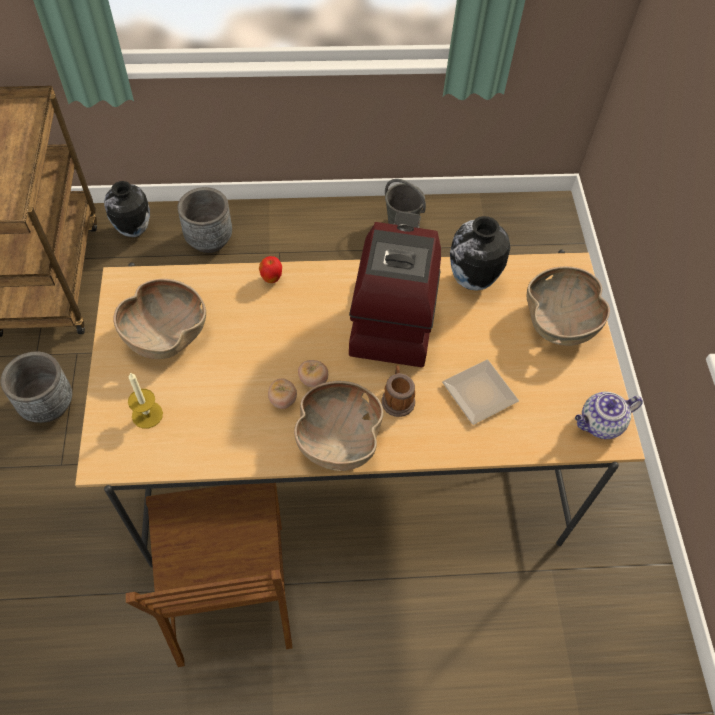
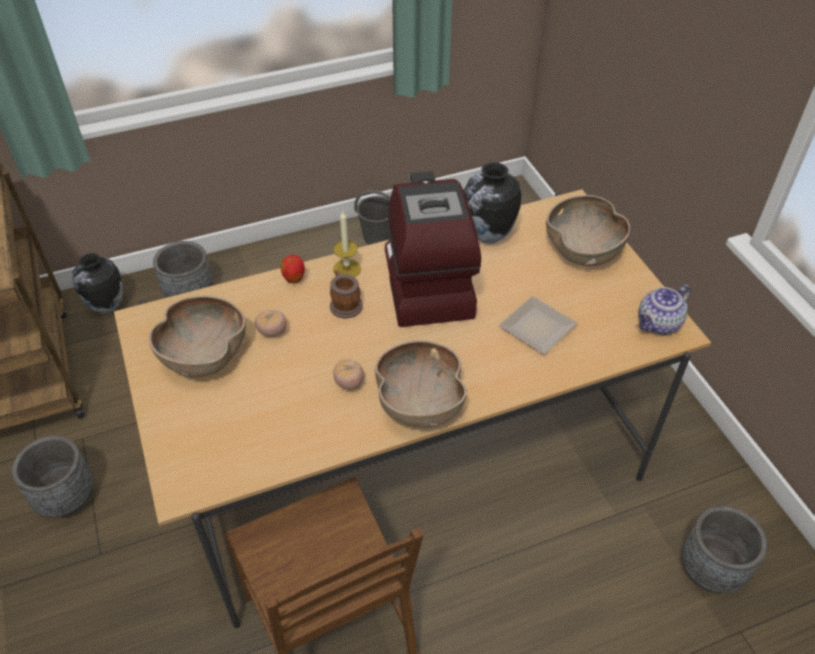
camera: 15 degrees left, 10 degrees down
candle [128,372,163,429] -> candle moved to [333,211,361,277]
tomato [298,360,328,388] -> tomato moved to [255,310,287,337]
mug [382,365,415,417] -> mug moved to [330,270,363,318]
none -> grey planter [682,506,767,593]

